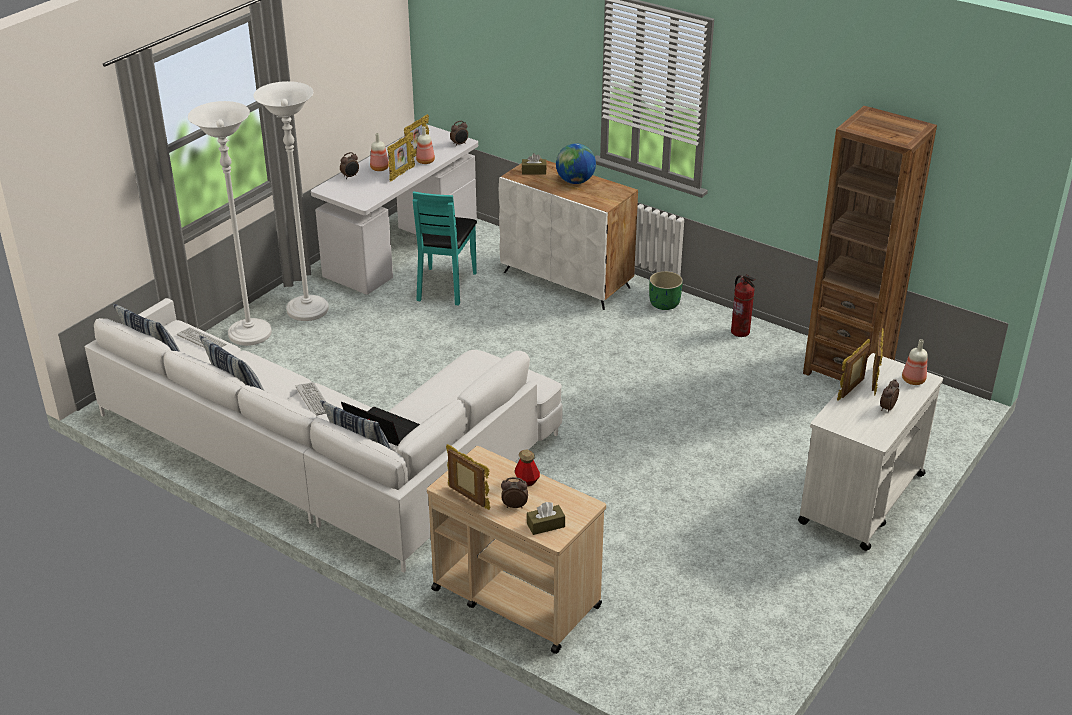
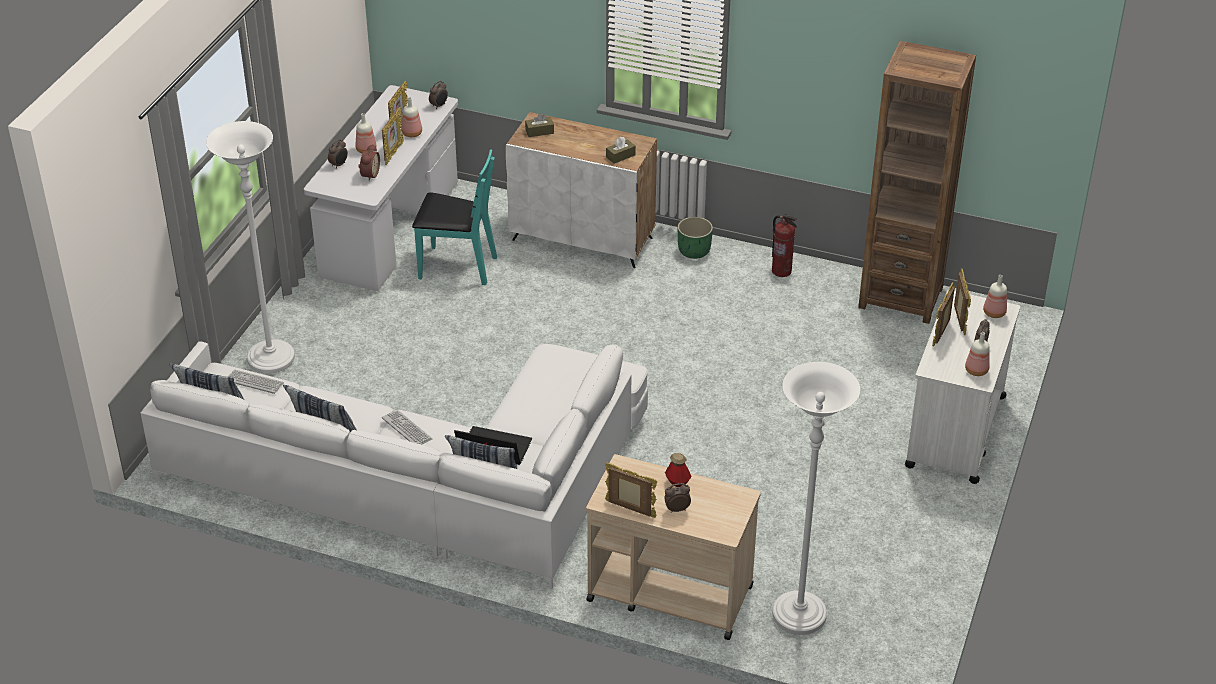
camera: 15 degrees left, 5 degrees up
white floor lamp [253,81,329,321] -> white floor lamp moved to [772,362,860,635]
turquoise chair [413,192,477,305] -> turquoise chair turned 75 degrees counterclockwise [412,149,497,285]
brown tissue box [527,502,565,535] -> brown tissue box moved to [606,137,636,164]
globe [556,143,596,184] -> none
none -> alarm clock [358,144,380,181]
none -> bottle [965,332,990,376]

